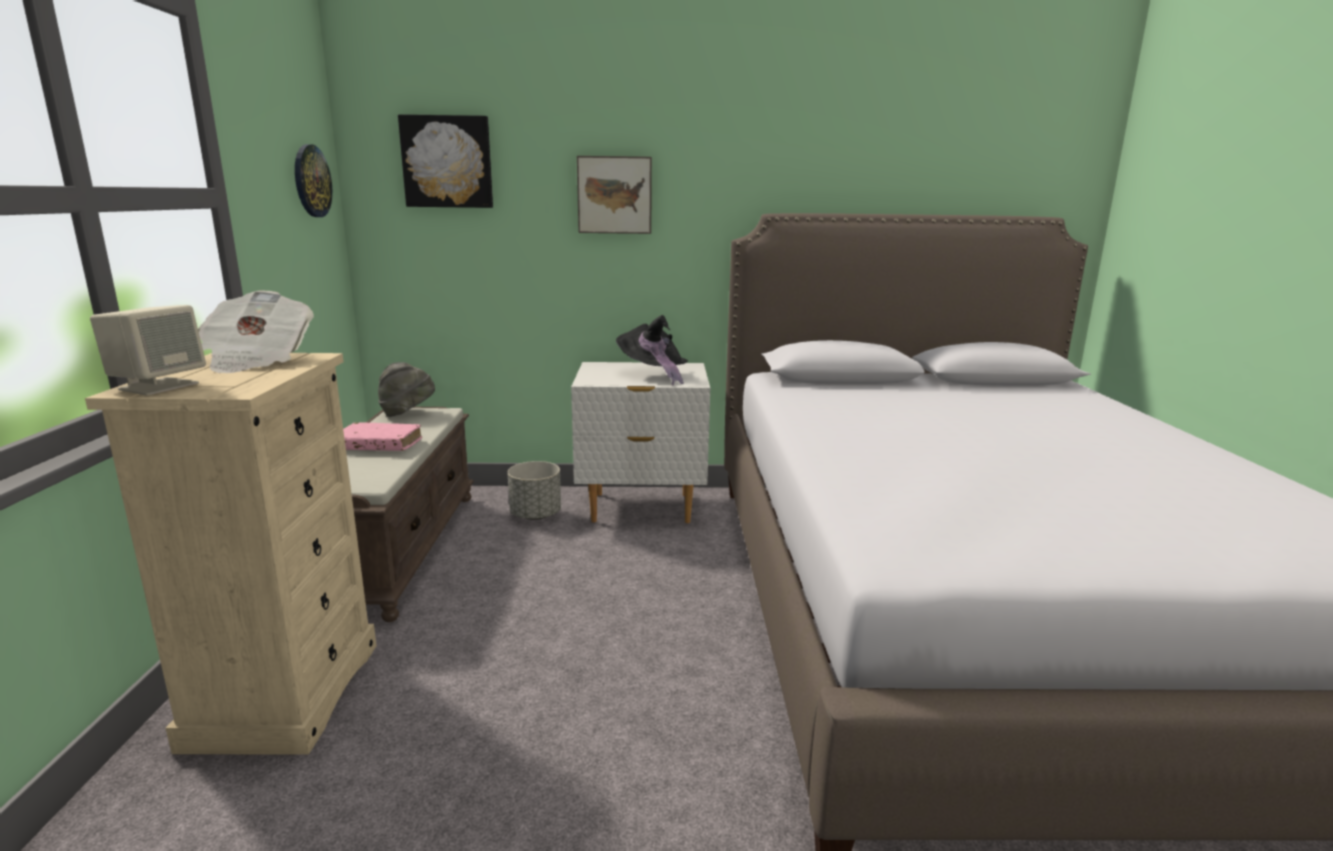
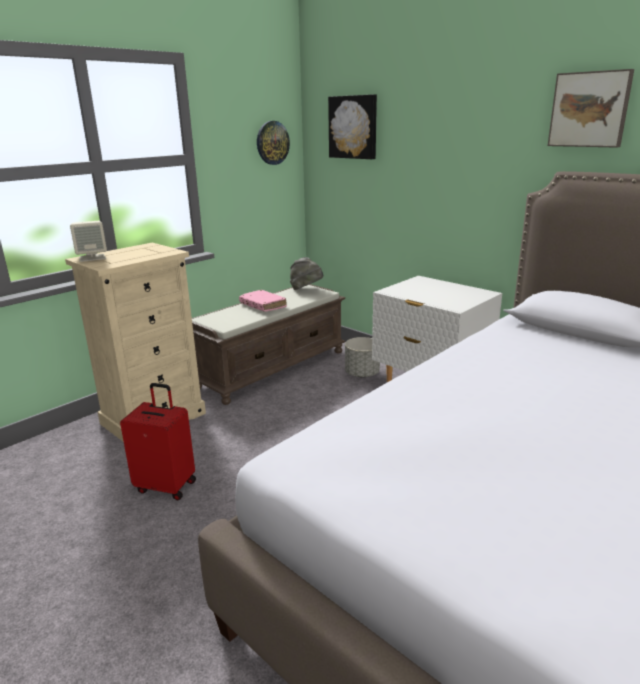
camera: 45 degrees right, 5 degrees up
newspaper [198,290,314,373] -> none
picture [577,156,652,234] -> picture moved to [548,69,634,148]
black hat [616,315,688,385] -> none
none -> red suitcase [120,383,196,500]

